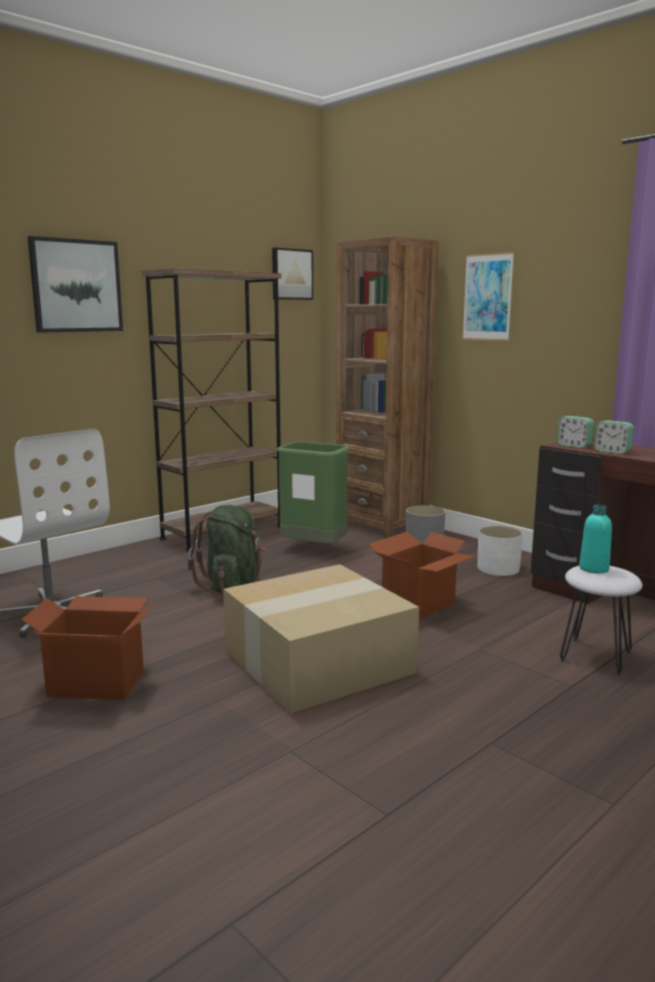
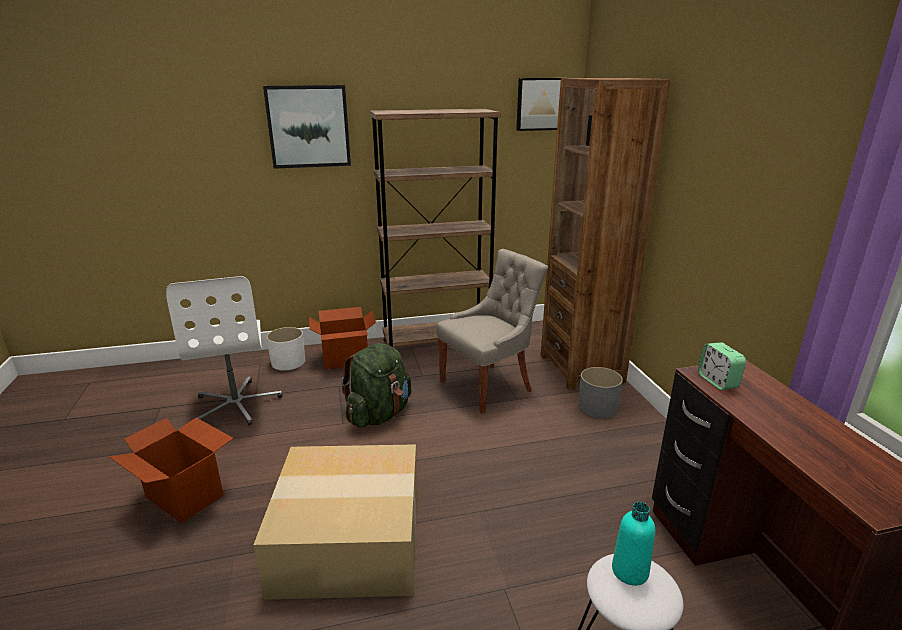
camera: 30 degrees right, 10 degrees up
green trash can [277,441,350,543] -> grey chair [436,249,548,414]
cardboard box [368,532,475,620] -> cardboard box moved to [309,307,376,369]
picture [462,252,514,341] -> none
white planter [478,526,523,576] -> white planter moved to [266,327,305,370]
alarm clock [594,420,634,454] -> none

